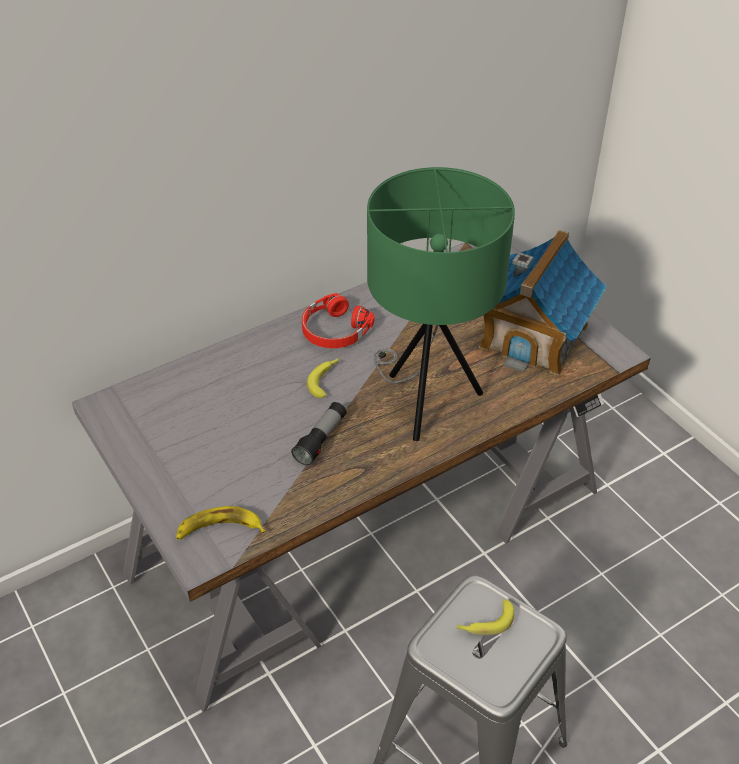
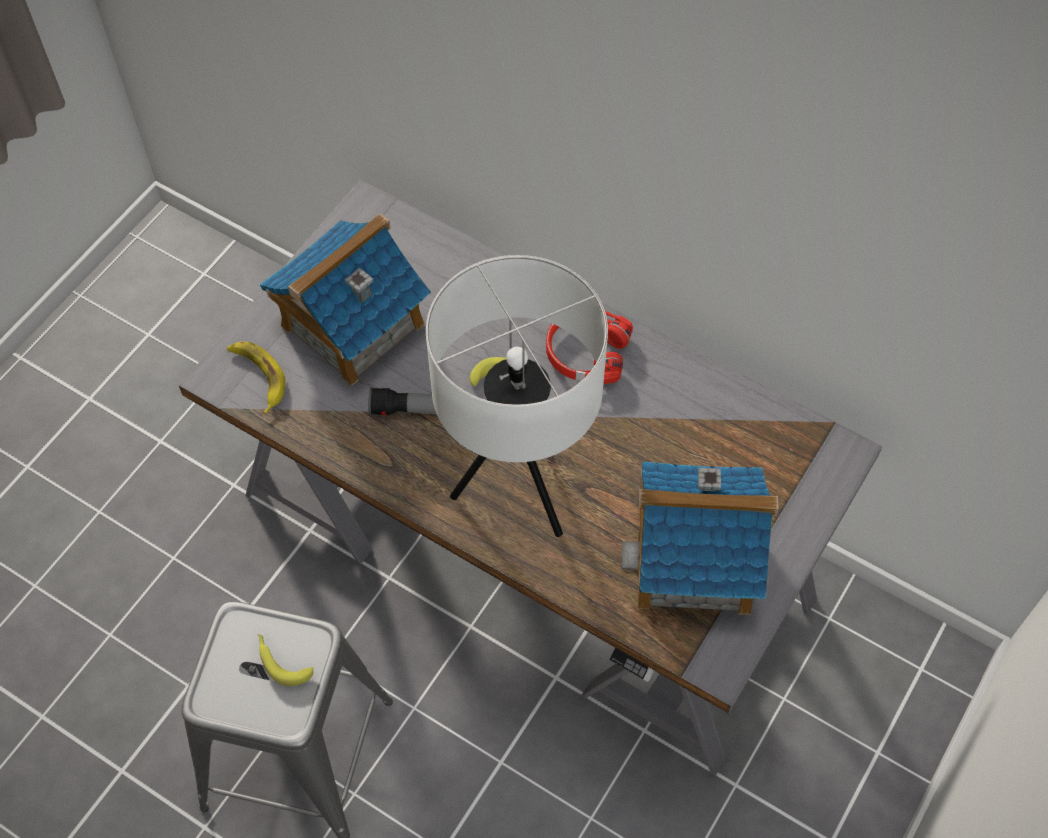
camera: 65 degrees right, 15 degrees up
green table lamp [367,167,515,441] -> white table lamp [426,255,608,537]
none -> toy house [259,213,431,386]

